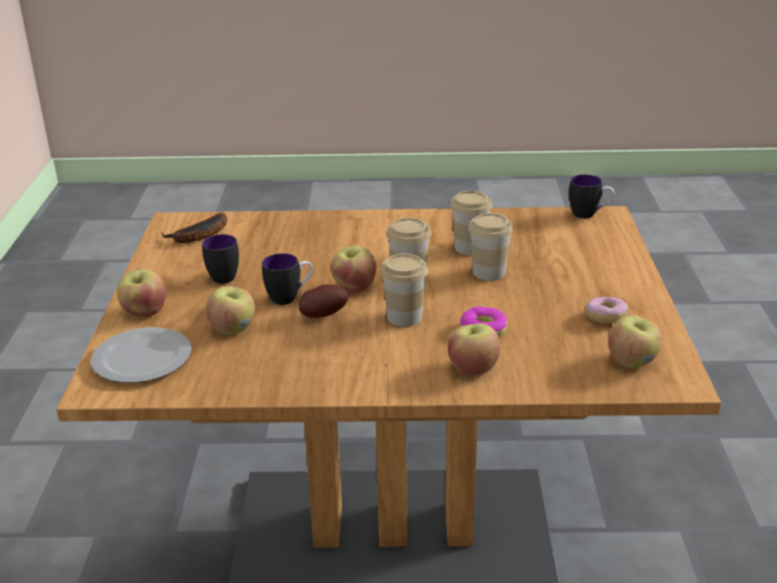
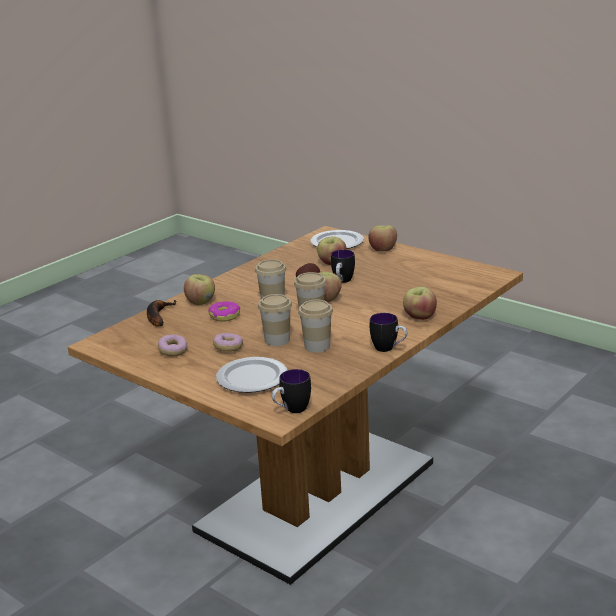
camera: 130 degrees right, 5 degrees down
banana [161,213,227,243] -> banana moved to [147,300,177,326]
mug [202,234,239,284] -> mug moved to [370,313,407,352]
apple [608,315,662,368] -> apple moved to [403,287,437,320]
none -> donut [213,333,243,352]
none -> plate [216,357,287,393]

